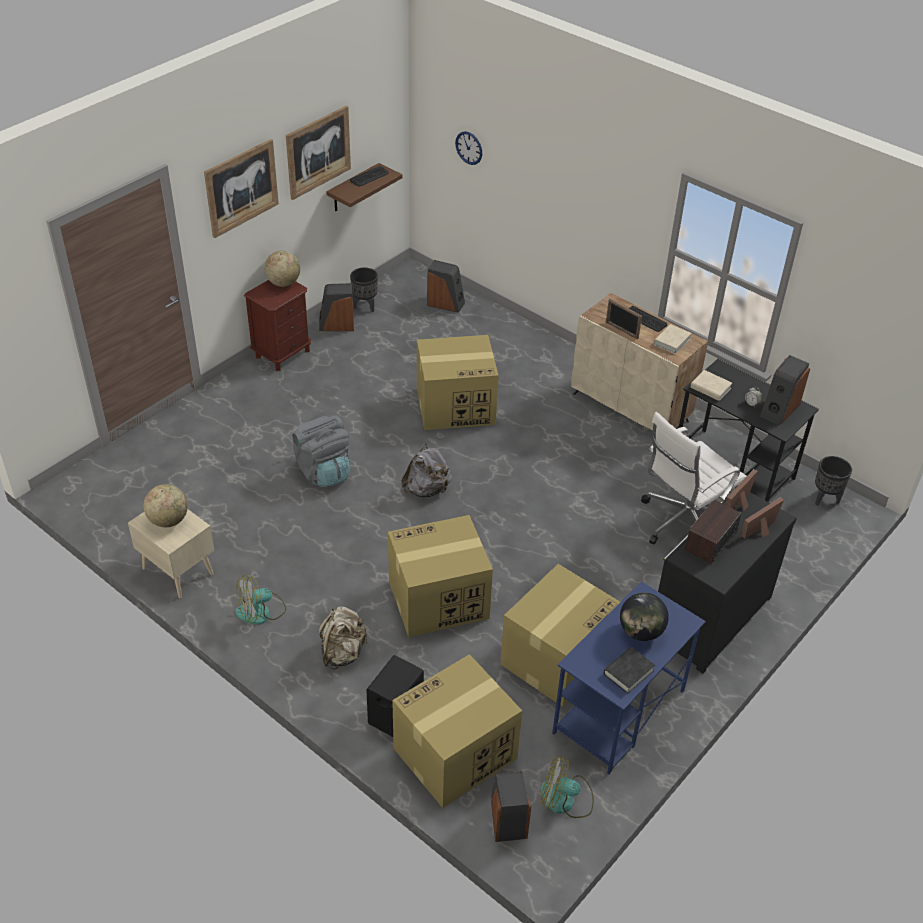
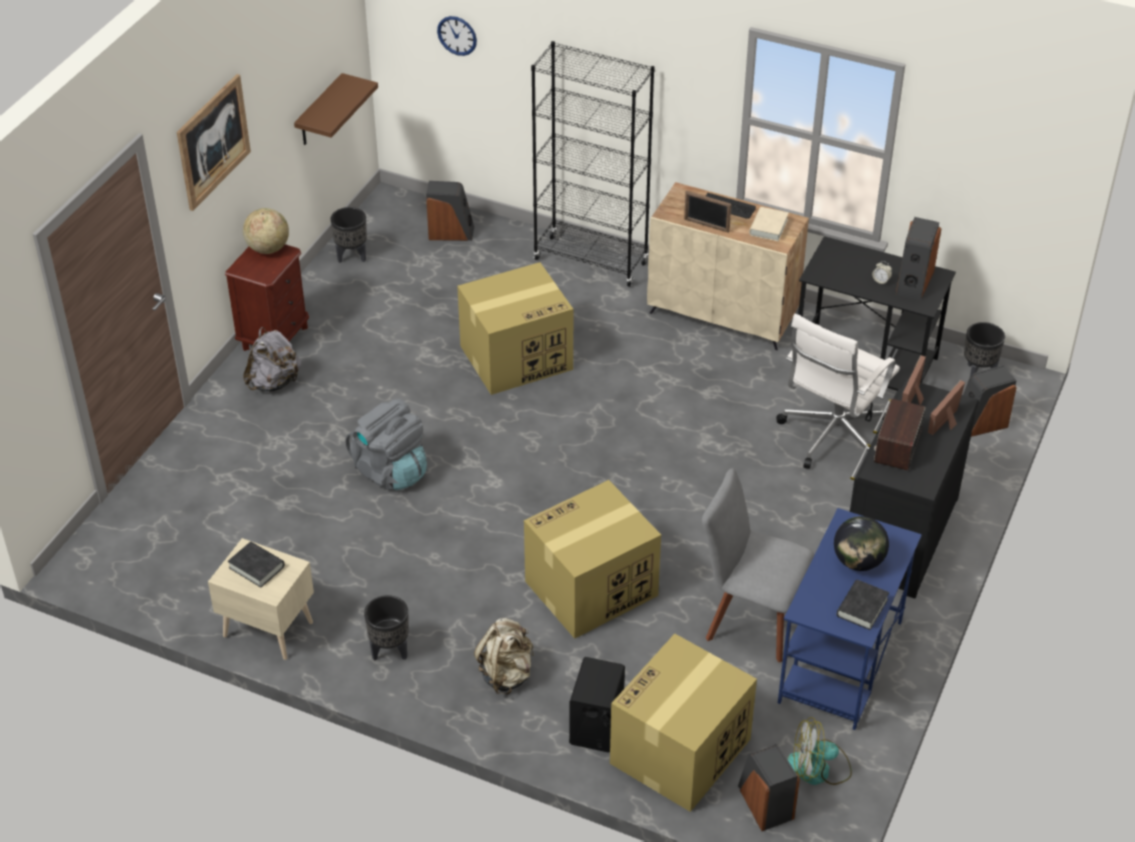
camera: 15 degrees left, 0 degrees up
globe [144,484,188,527] -> black book [228,542,284,587]
fan [236,574,286,625] -> black planter [364,595,409,661]
picture [286,106,351,200] -> none
speaker [319,283,354,331] -> speaker moved to [963,365,1016,437]
keyboard [350,166,389,187] -> none
grey backpack [401,443,452,497] -> grey backpack moved to [243,327,302,391]
cardboard box [500,564,620,707] -> grey chair [702,468,814,662]
beige book [691,370,732,401] -> none
none -> black bookcase [531,41,655,287]

